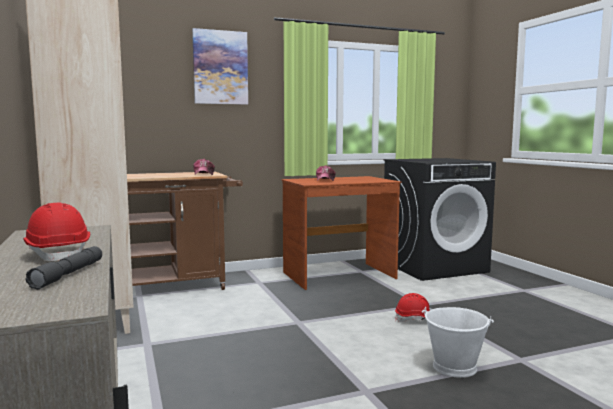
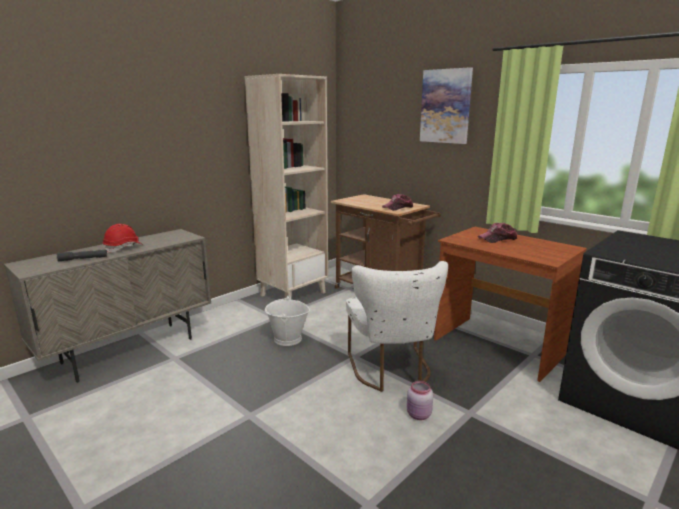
camera: 65 degrees right, 10 degrees up
red hard hat [395,293,430,322] -> pink jar [407,381,433,420]
white bucket [422,307,494,378] -> white bucket moved to [265,296,310,346]
none -> white chair [346,261,448,392]

